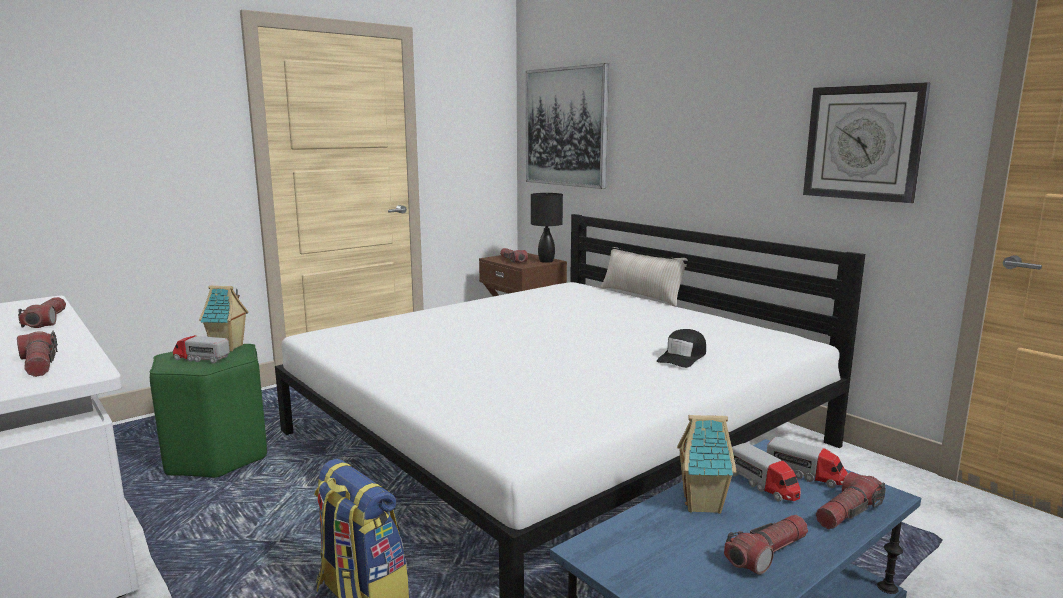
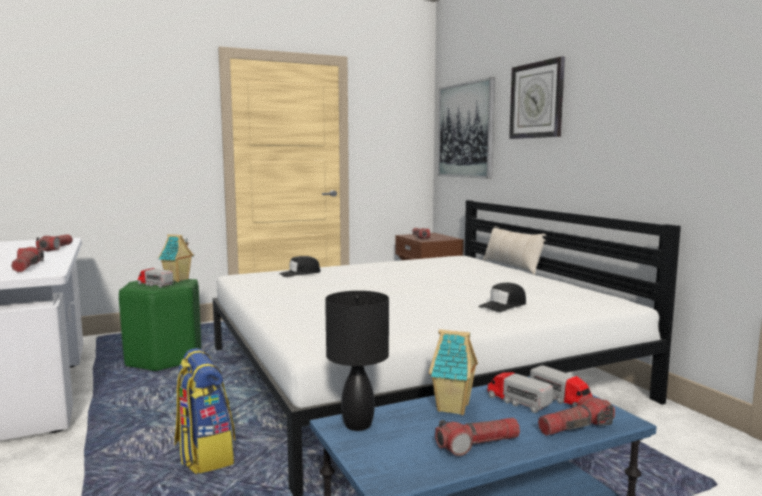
camera: 15 degrees right, 5 degrees down
black table lamp [531,193,563,263] -> black table lamp moved to [325,291,389,431]
toy truck [732,443,801,502] -> toy truck turned 150 degrees clockwise [487,372,553,413]
wall clock [803,82,930,203] -> wall clock moved to [509,57,565,139]
none -> black cap [279,256,321,277]

